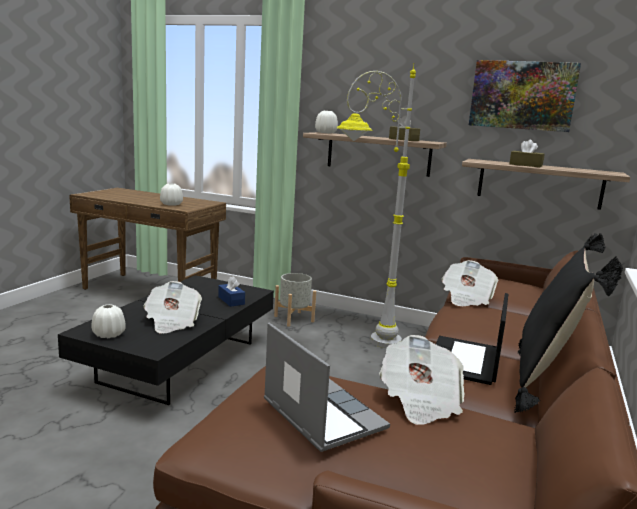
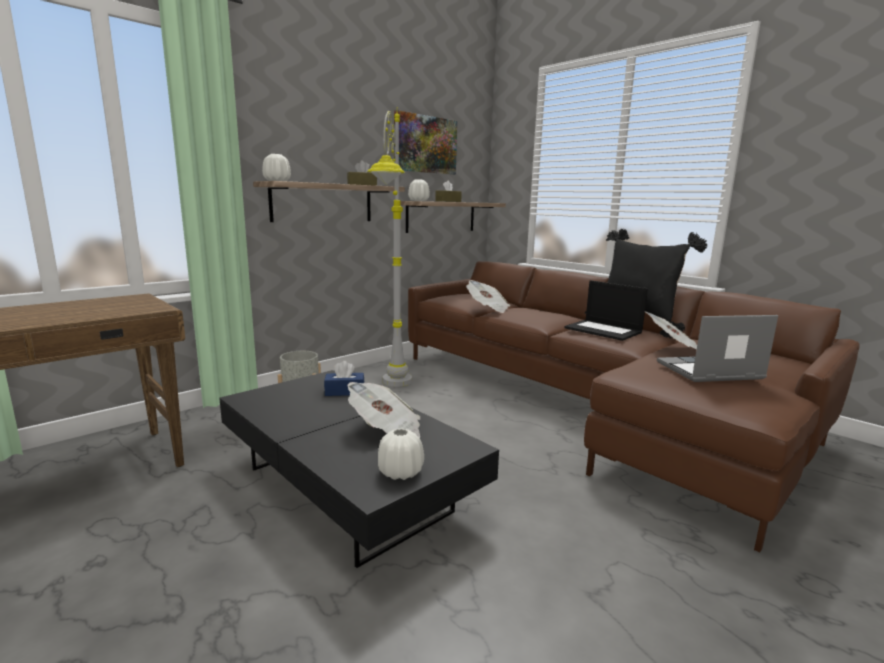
camera: 65 degrees left, 0 degrees up
white vase [160,183,183,206] -> white vase moved to [408,179,430,201]

